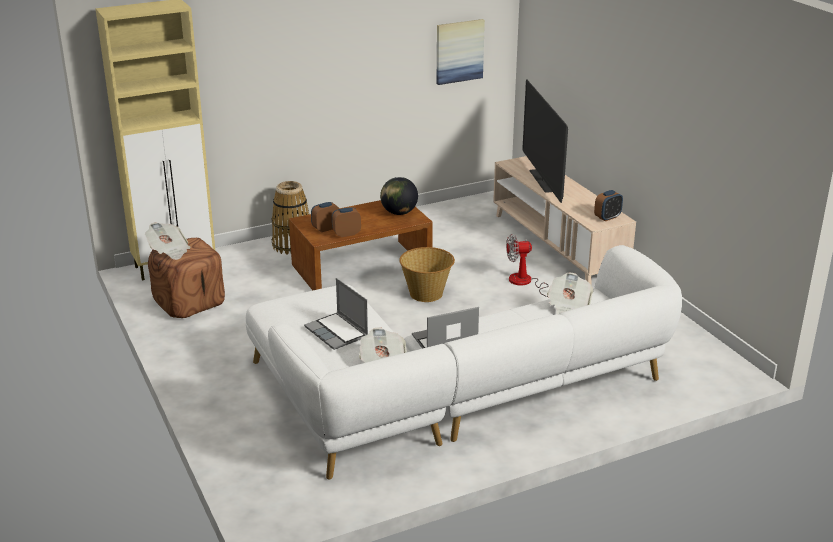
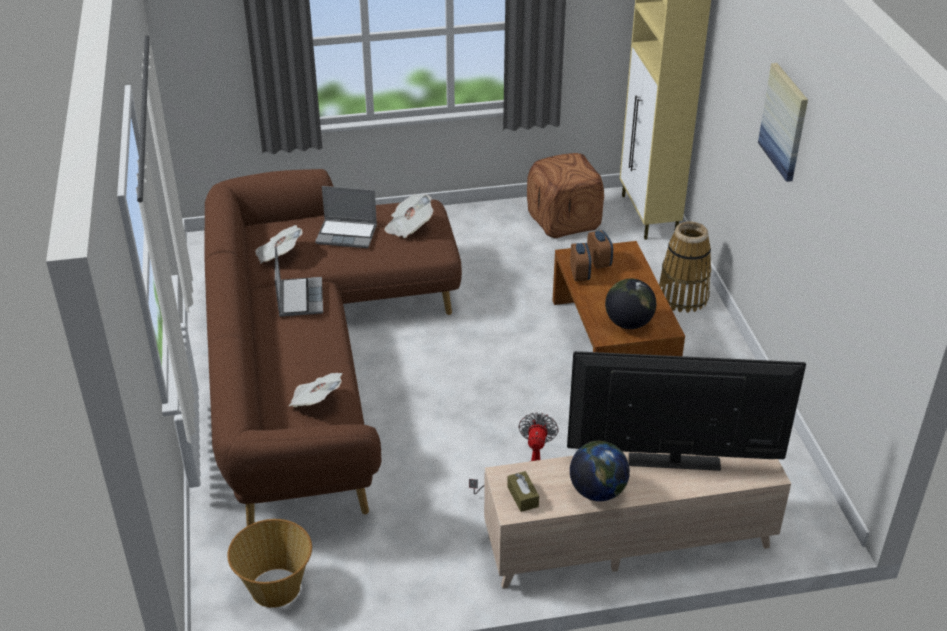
camera: 105 degrees right, 10 degrees up
newspaper [145,222,191,260] -> newspaper moved to [384,194,433,238]
white sofa [246,245,682,479] -> brown sofa [205,169,462,526]
laptop [304,278,368,350] -> laptop turned 150 degrees counterclockwise [315,186,377,248]
basket [399,247,455,302] -> basket moved to [227,519,312,608]
picture [436,19,485,85] -> picture moved to [758,63,808,182]
alarm clock [594,190,623,221] -> brown tissue box [507,471,539,512]
none -> globe [570,441,630,501]

